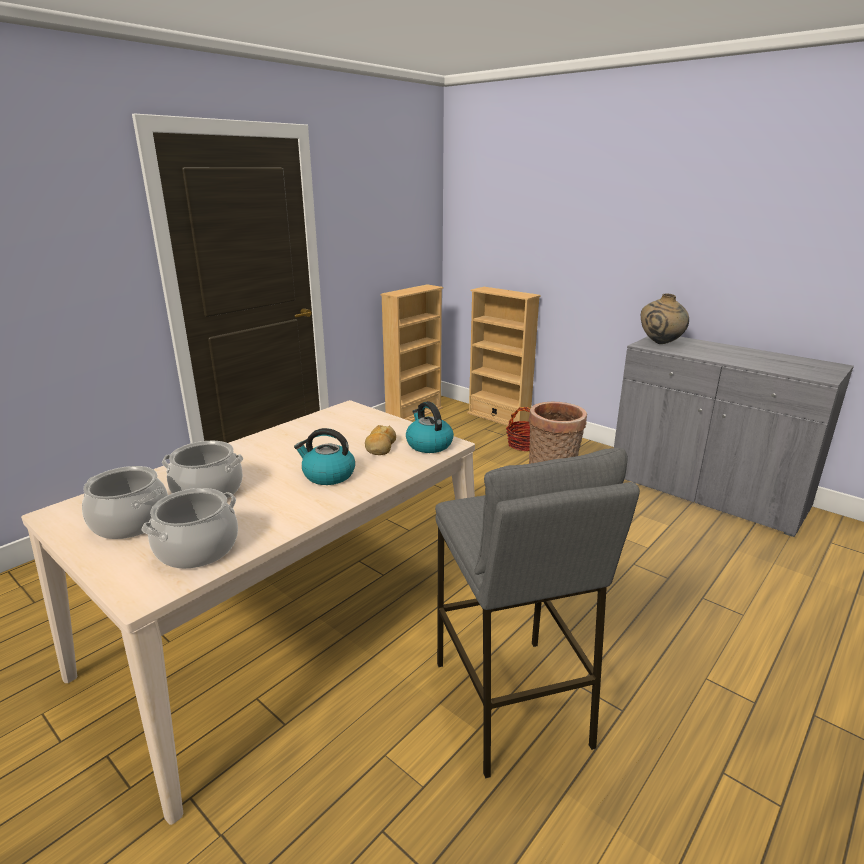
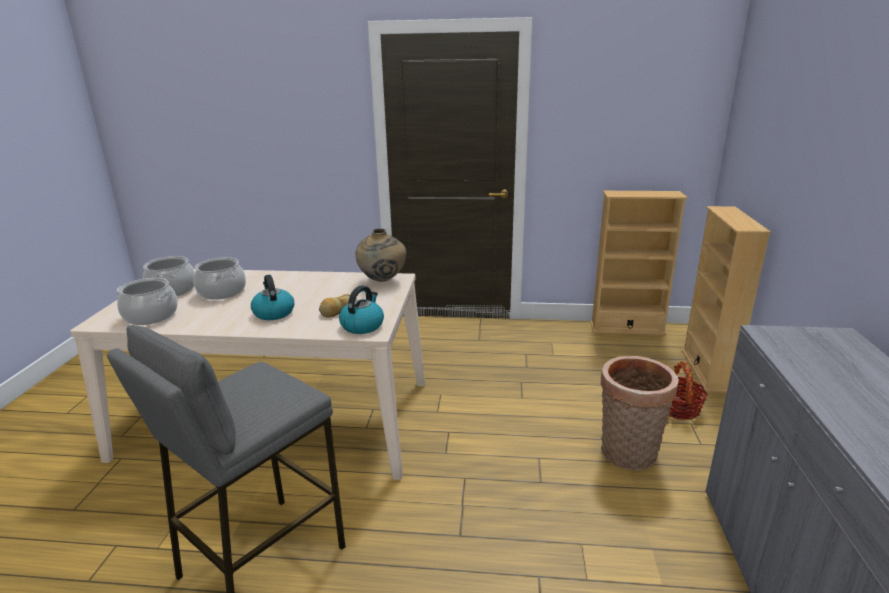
camera: 55 degrees right, 0 degrees up
beige vase [641,294,689,344] -> beige vase moved to [355,228,407,282]

